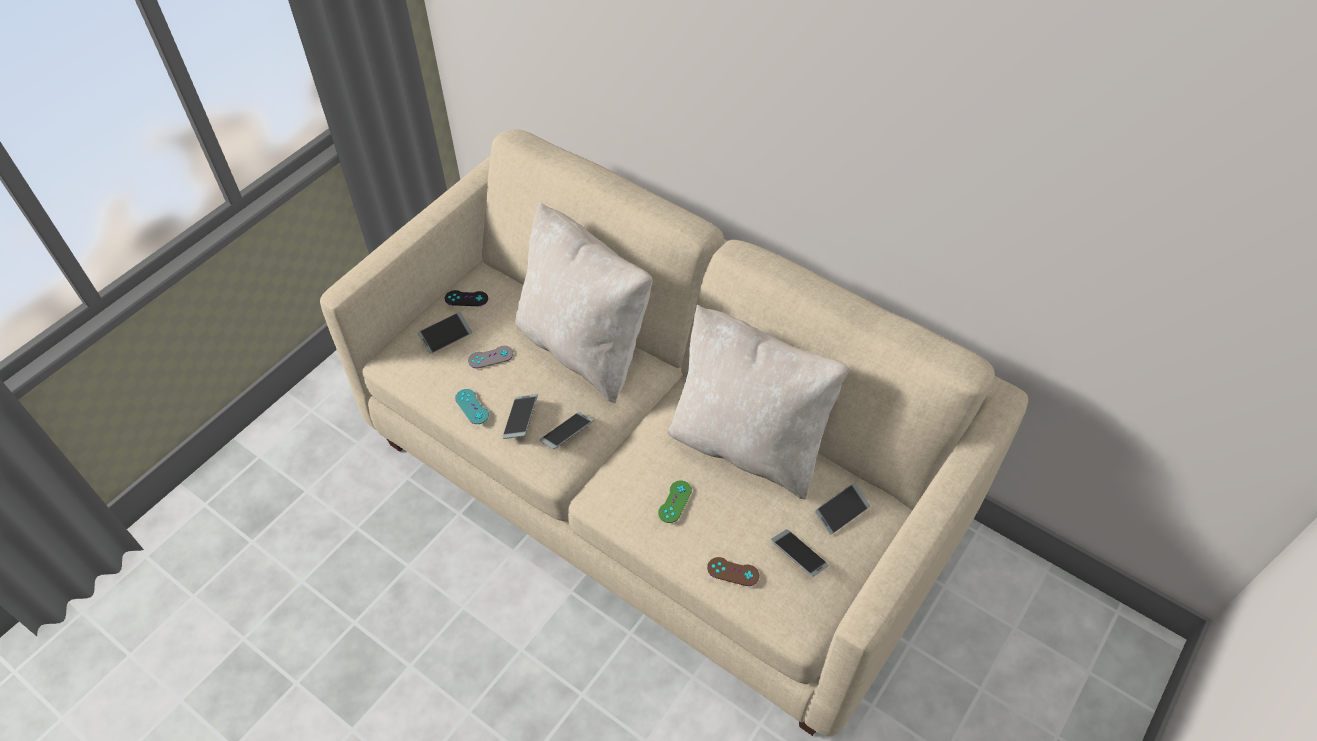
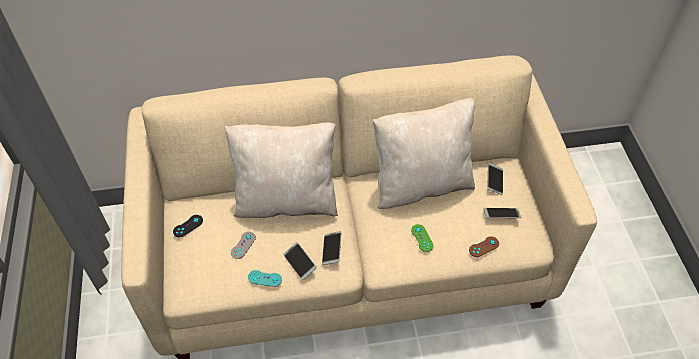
camera: 45 degrees left, 0 degrees up
phone [418,312,472,354] -> none

